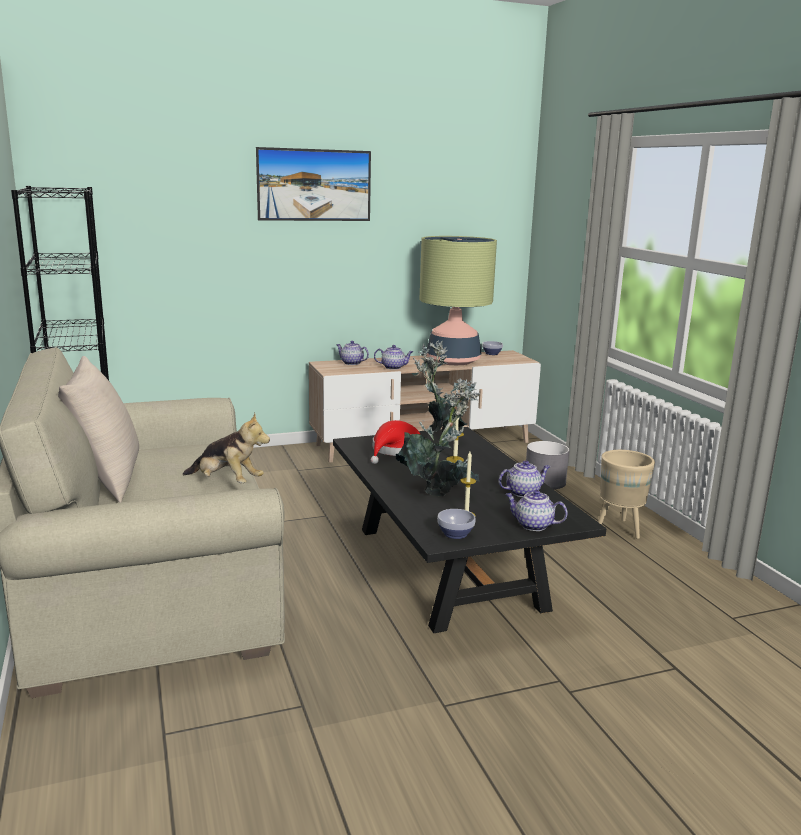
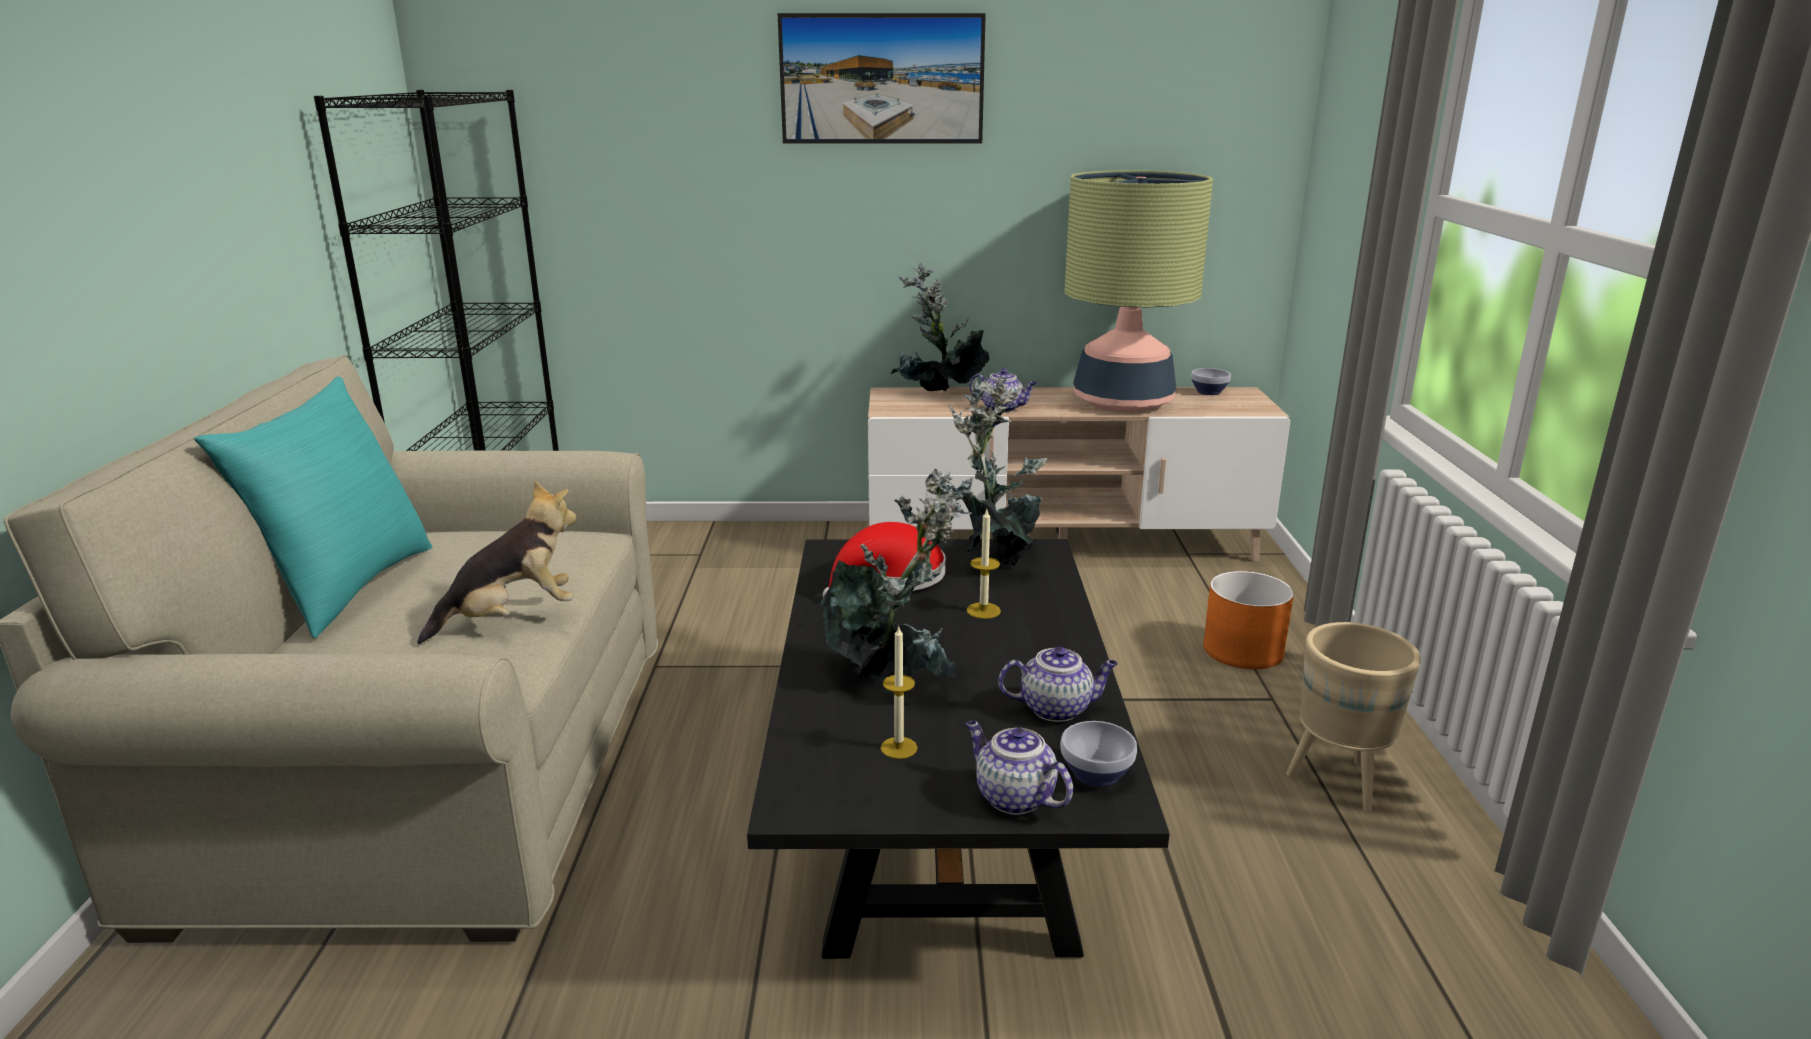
camera: 20 degrees right, 5 degrees up
beige pillow [58,356,139,503] -> turquoise pillow [194,376,432,638]
plush toy [183,413,270,483] -> plush toy turned 75 degrees counterclockwise [417,481,577,644]
teapot [336,341,369,365] -> potted plant [891,263,989,391]
bowl [437,509,476,539] -> bowl moved to [1061,721,1137,787]
grey planter [526,441,569,490] -> orange planter [1203,571,1294,669]

